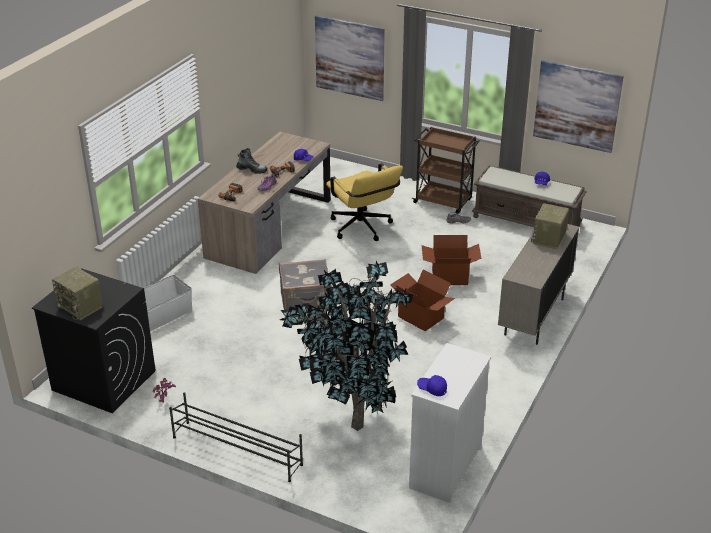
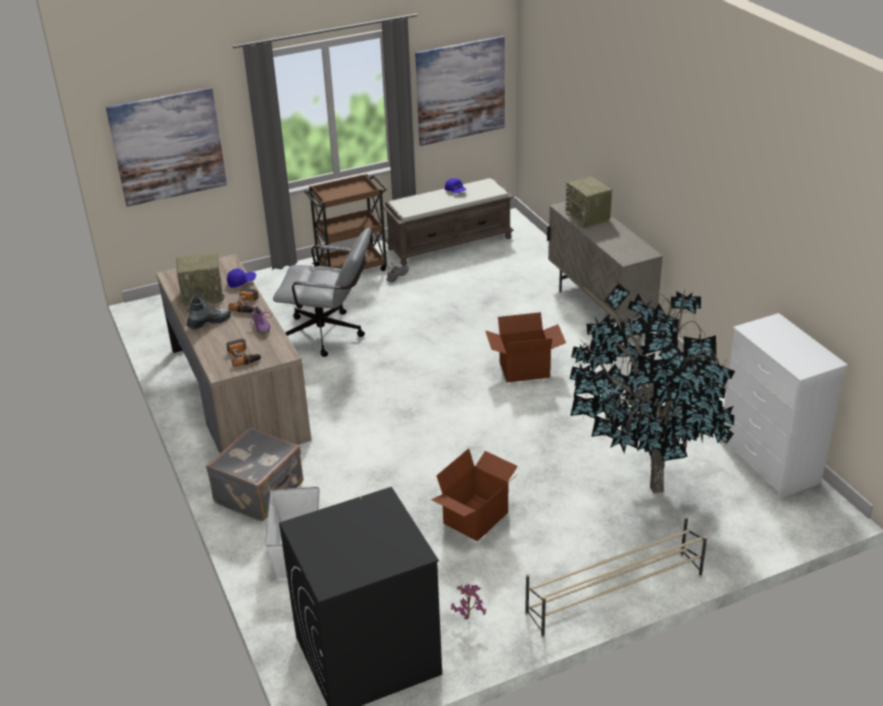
camera: 50 degrees left, 0 degrees up
radio [52,267,103,320] -> radio moved to [176,252,225,306]
black shoe rack [169,392,303,482] -> beige shoe rack [525,515,707,638]
grey suitcase [279,259,332,314] -> grey suitcase moved to [206,427,304,521]
yellow office chair [326,164,403,241] -> grey office chair [273,228,371,357]
blue cap [417,375,447,396] -> none
cardboard box [422,235,482,285] -> cardboard box moved to [431,448,518,542]

